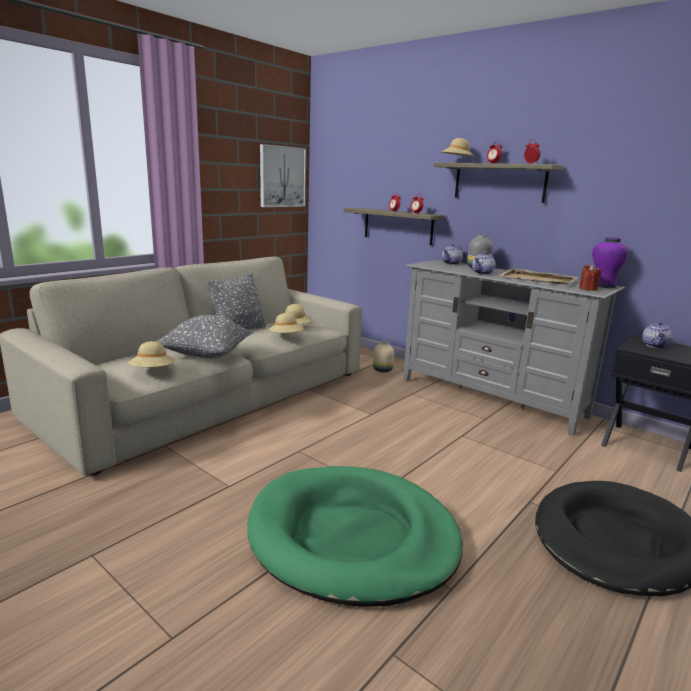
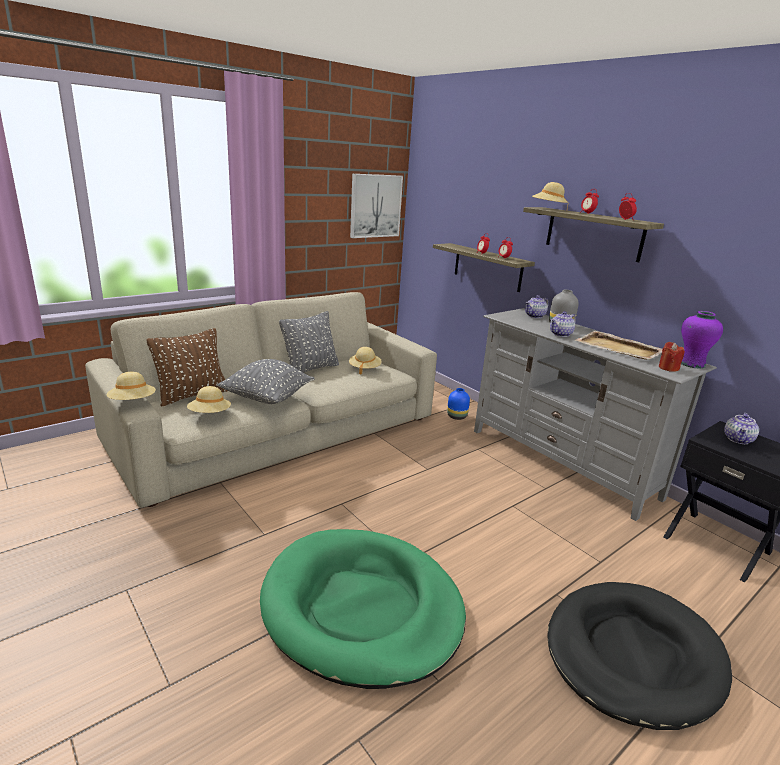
camera: 10 degrees right, 5 degrees up
beige hat [269,313,304,333] -> beige hat moved to [107,372,156,400]
beige vase [373,342,394,372] -> blue vase [447,388,470,420]
none -> brown pillow [147,328,227,407]

